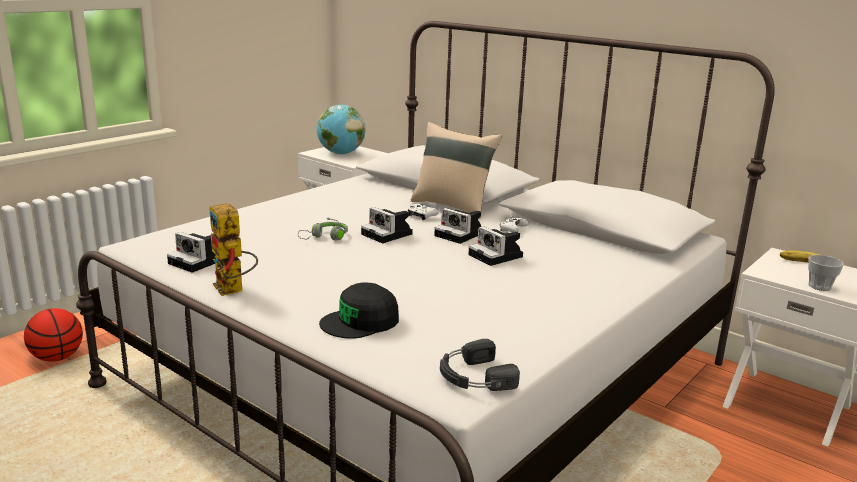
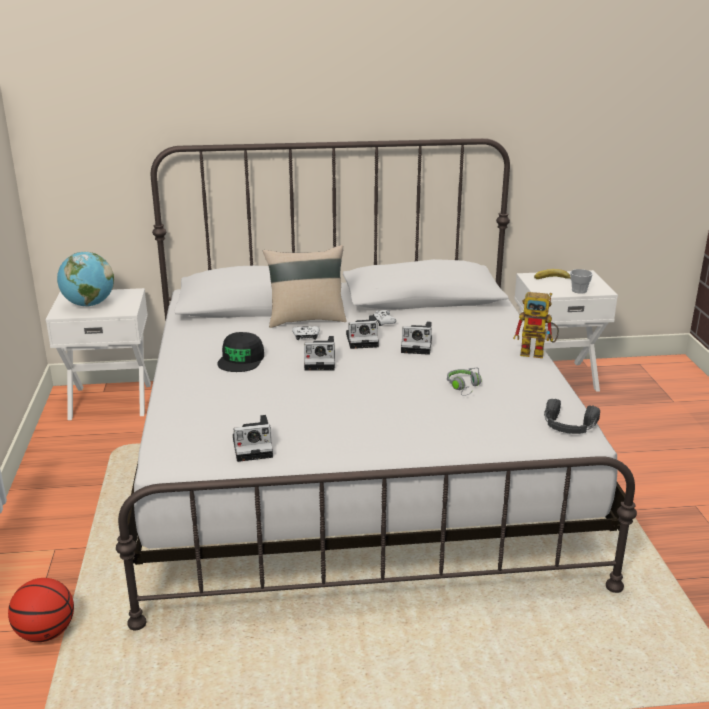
camera: 45 degrees left, 5 degrees up
toy robot [210,203,258,296] -> toy robot moved to [513,292,559,358]
grey headphones [298,218,348,241] -> grey headphones moved to [447,368,481,396]
black cap [319,282,399,339] -> black cap moved to [217,332,264,372]

